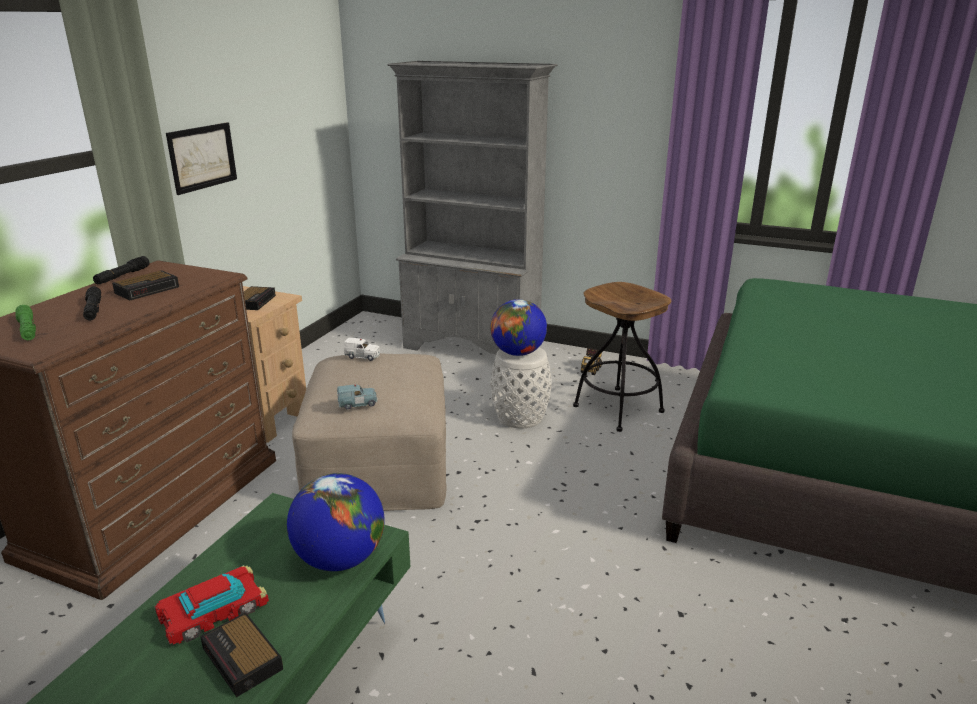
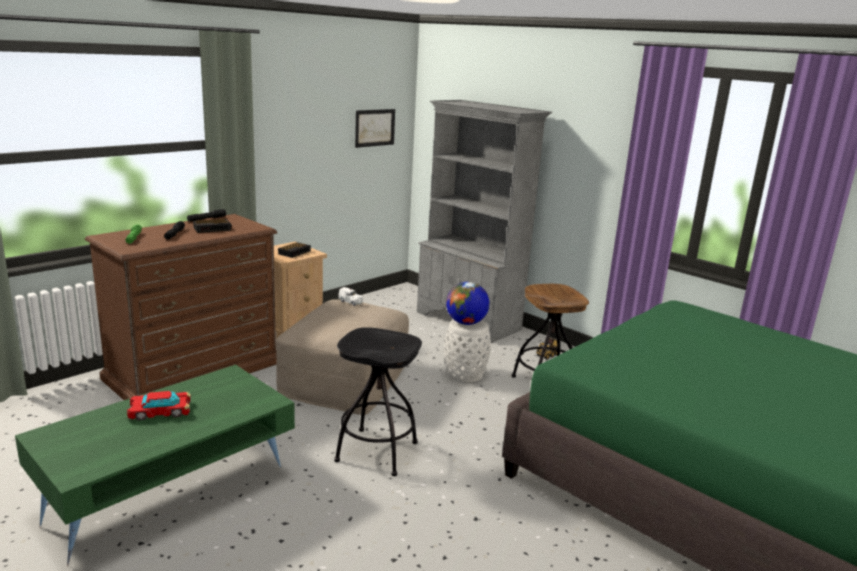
camera: 20 degrees right, 5 degrees down
picture [166,122,237,195] -> picture moved to [355,109,395,148]
alarm clock [200,612,283,697] -> none
globe [287,473,384,571] -> none
blue toy car [337,384,378,410] -> none
none -> black stool [334,327,422,476]

